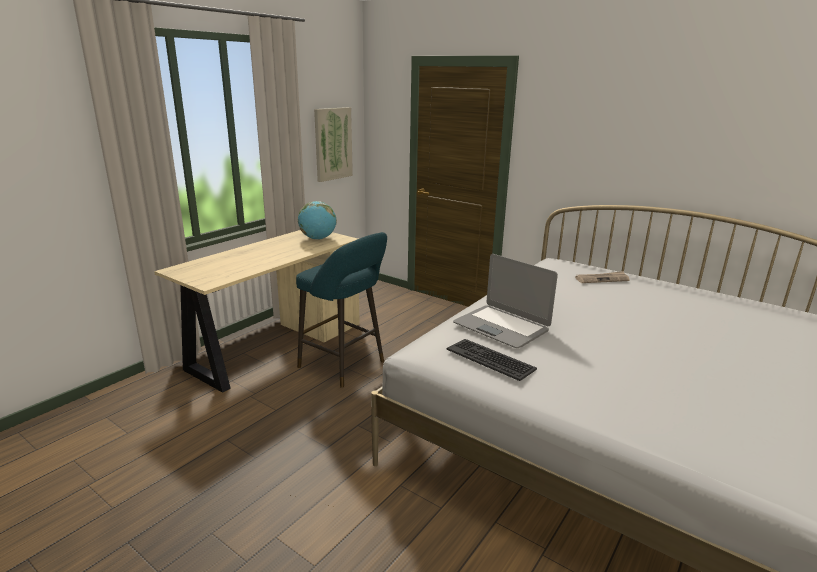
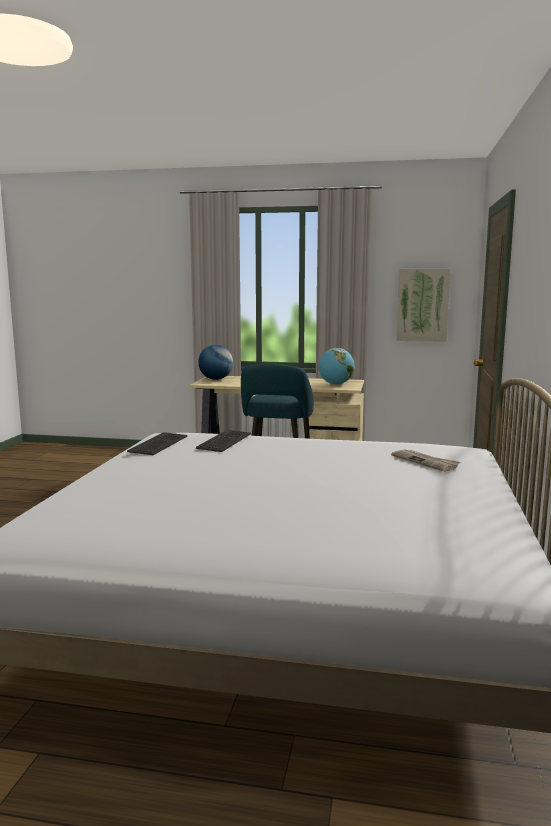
camera: 65 degrees right, 10 degrees down
laptop [453,254,558,348] -> keyboard [196,430,251,452]
none -> globe [198,345,233,380]

